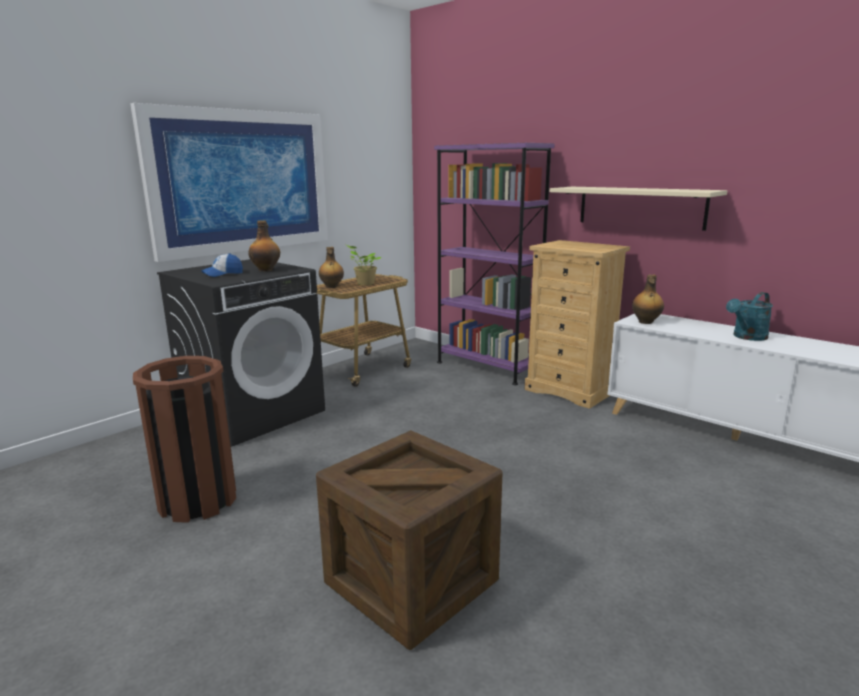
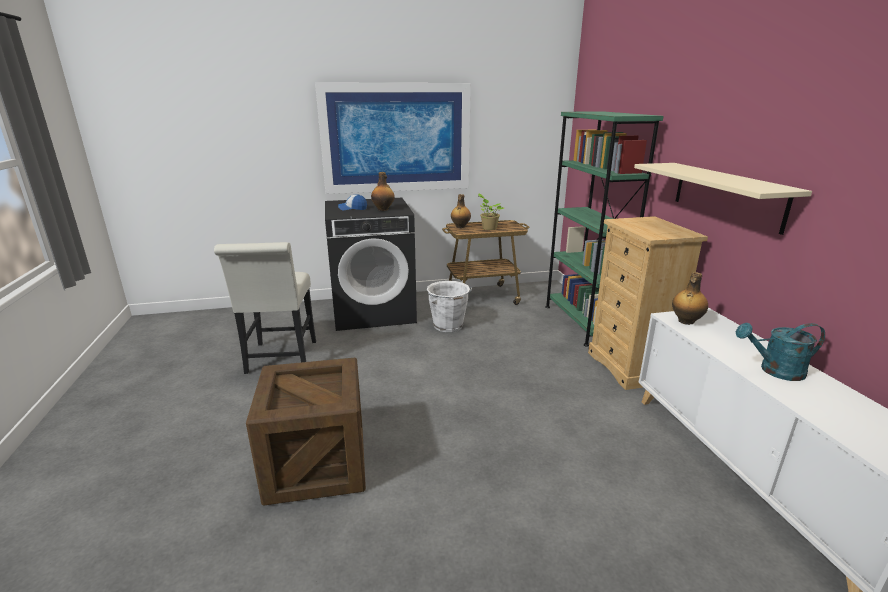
camera: 35 degrees right, 5 degrees up
brown trash can [133,356,236,523] -> white chair [214,242,316,374]
purple bookcase [434,143,555,385] -> green bookcase [545,111,664,347]
none -> white bucket [427,281,472,332]

